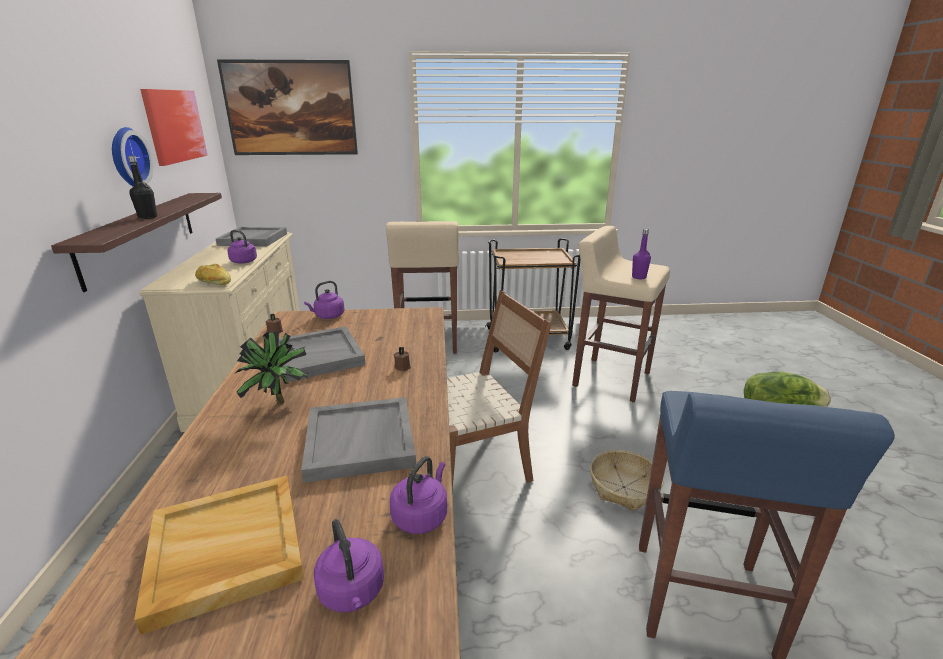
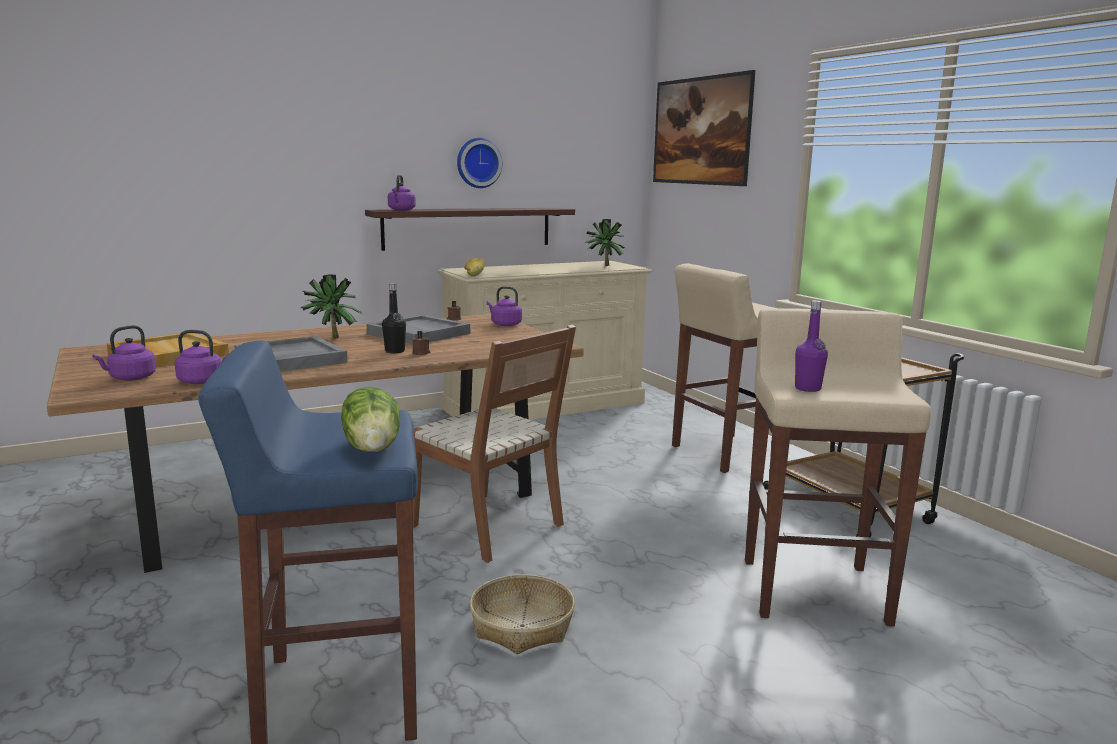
camera: 65 degrees right, 10 degrees down
black bottle [128,156,157,219] -> black bottle moved to [382,283,406,353]
picture [140,89,207,166] -> none
grey tray [216,227,287,247] -> potted plant [585,219,626,266]
purple kettle [227,230,257,264] -> purple kettle moved to [388,175,416,210]

